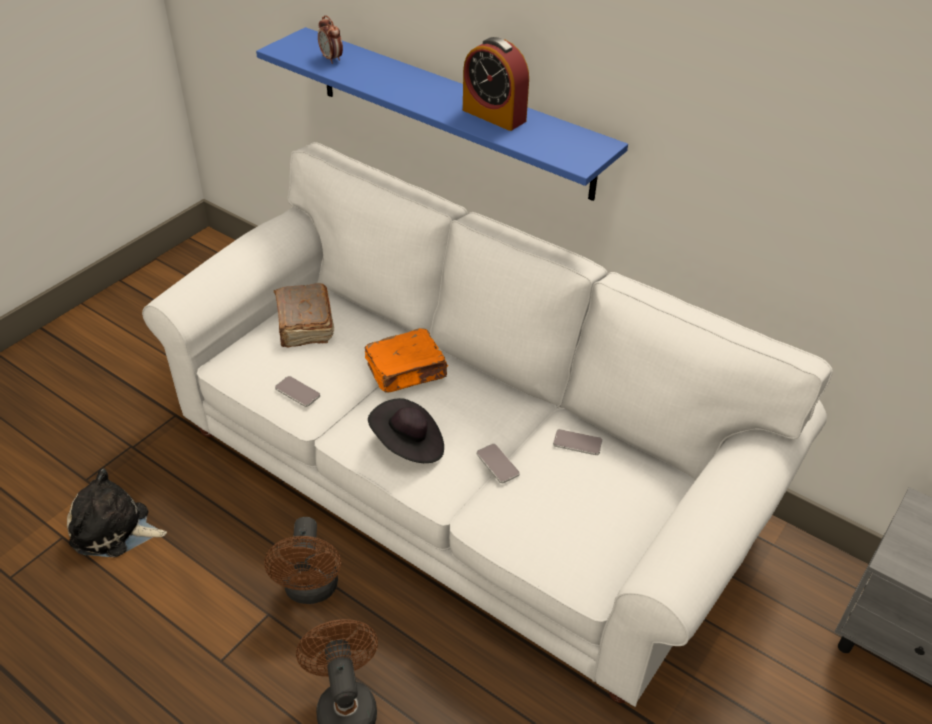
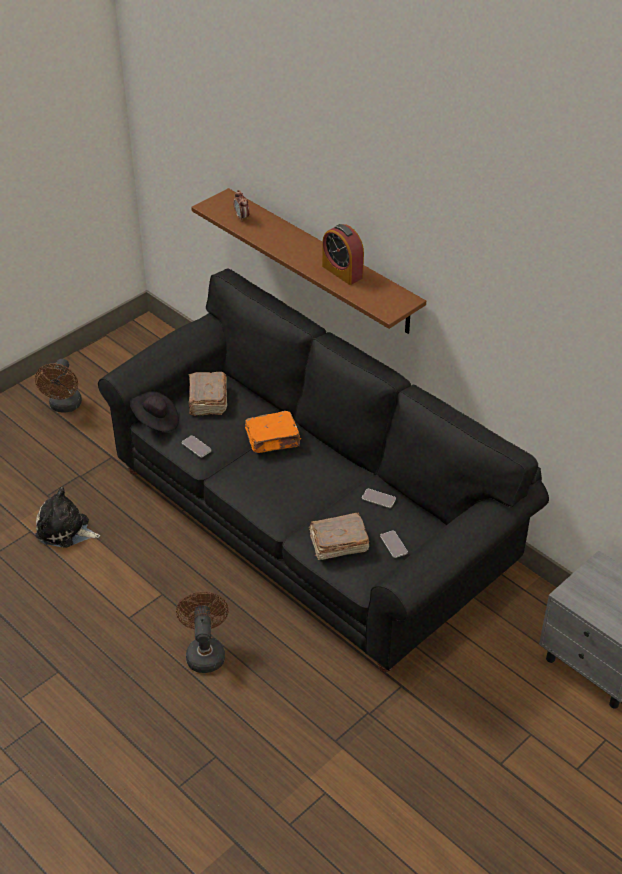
camera: 10 degrees right, 0 degrees up
white sofa [142,142,833,707] -> black sofa [98,269,549,672]
blue shelf [256,27,628,201] -> brown shelf [191,188,426,334]
brown fan [264,517,341,604] -> brown fan moved to [35,359,82,412]
black hat [368,398,444,463] -> black hat moved to [130,391,179,432]
phone [477,443,520,483] -> phone moved to [380,530,408,558]
none -> brown book [309,513,369,560]

